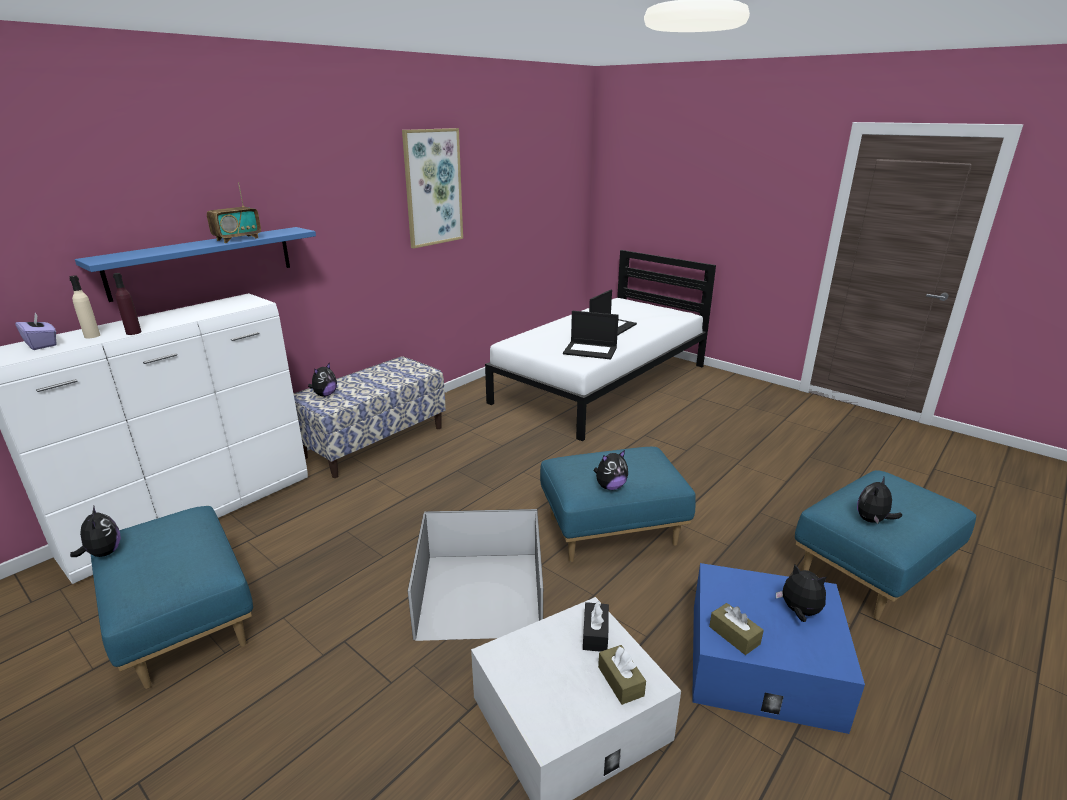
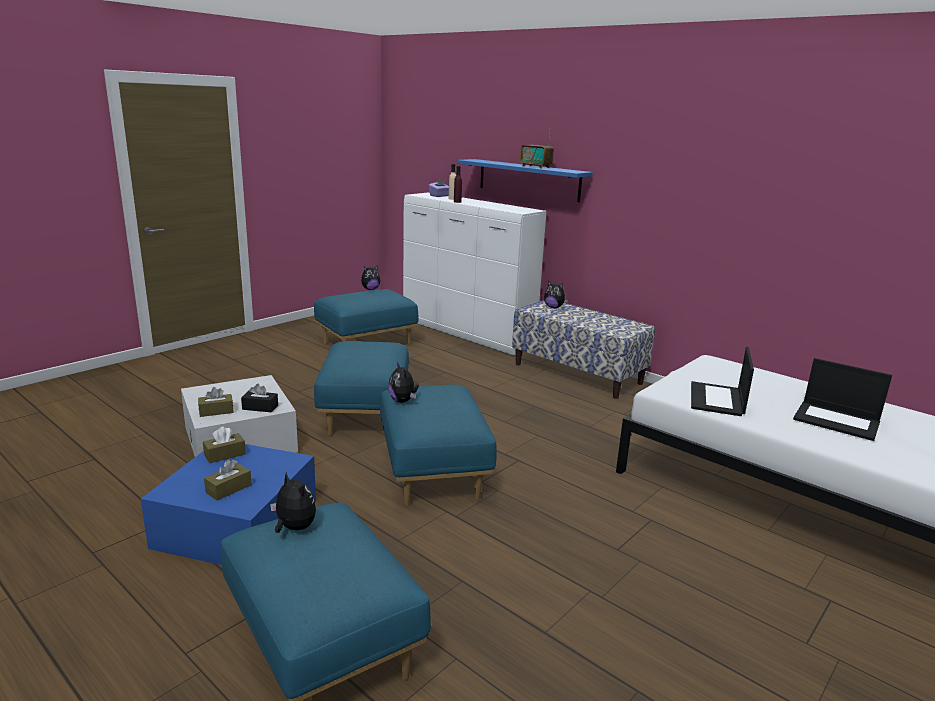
camera: 90 degrees right, 5 degrees down
picture [402,128,463,249] -> none
green storage box [408,509,543,641] -> blue ottoman [314,341,409,435]
plush toy [776,564,827,622] -> brown tissue box [204,459,252,501]

